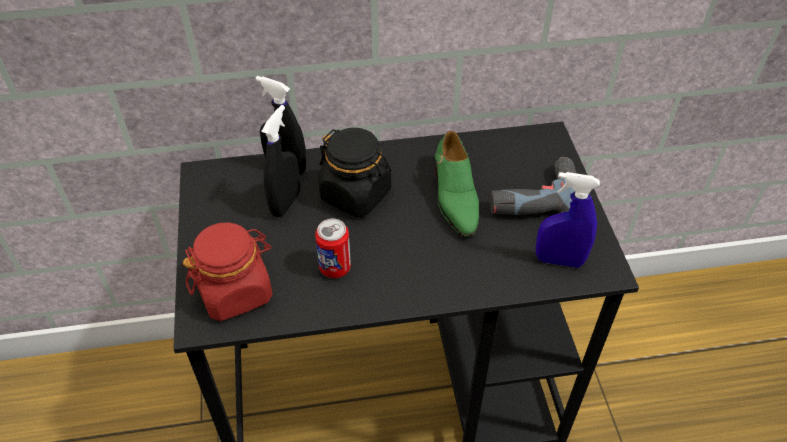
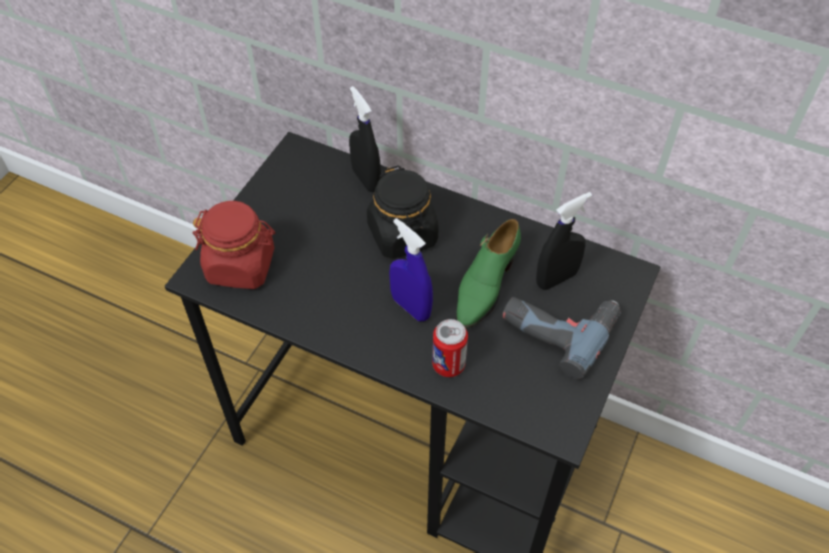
camera: 35 degrees right, 5 degrees up
black spray bottle [261,105,300,217] -> black spray bottle moved to [536,192,592,290]
can [315,219,351,278] -> can moved to [432,319,468,377]
blue spray bottle [536,172,600,268] -> blue spray bottle moved to [389,218,433,321]

